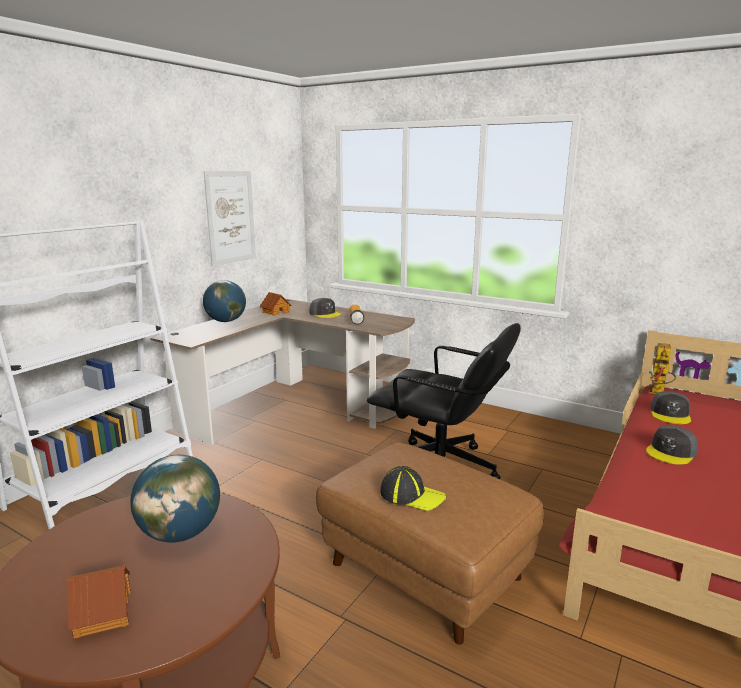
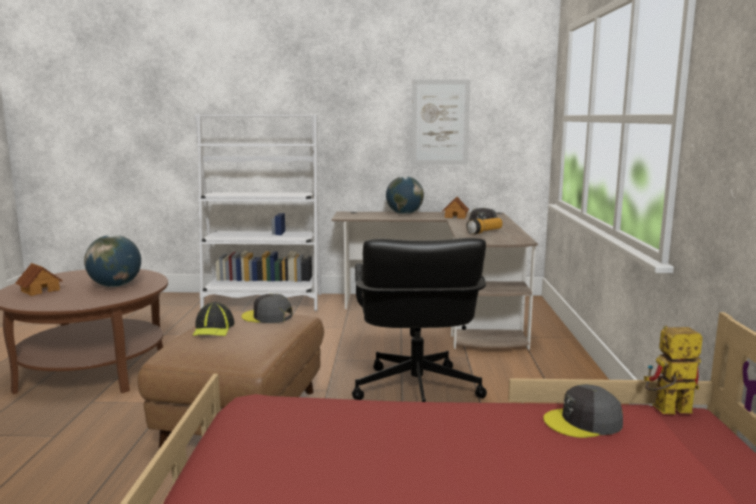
camera: 60 degrees right, 5 degrees down
grey cap [646,425,698,465] -> grey cap moved to [241,294,293,323]

